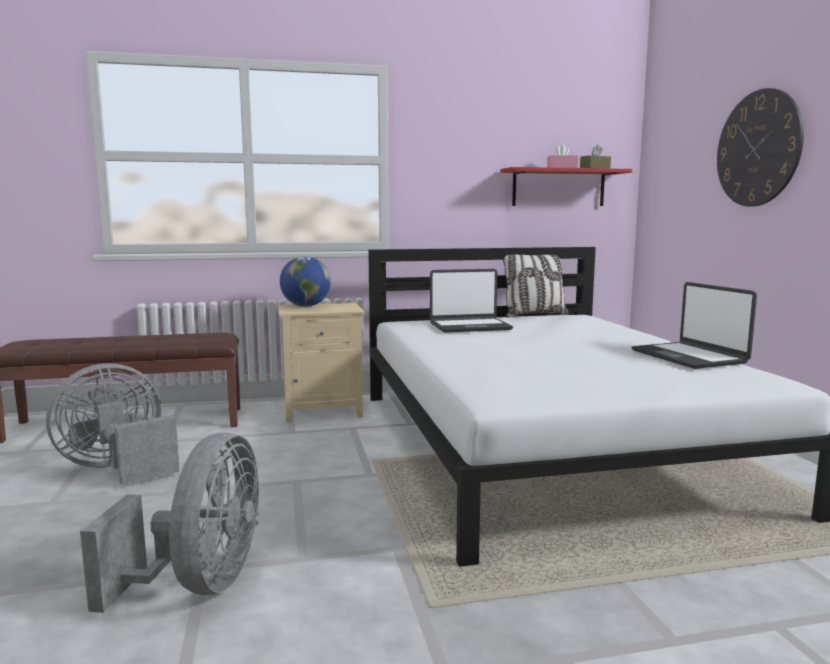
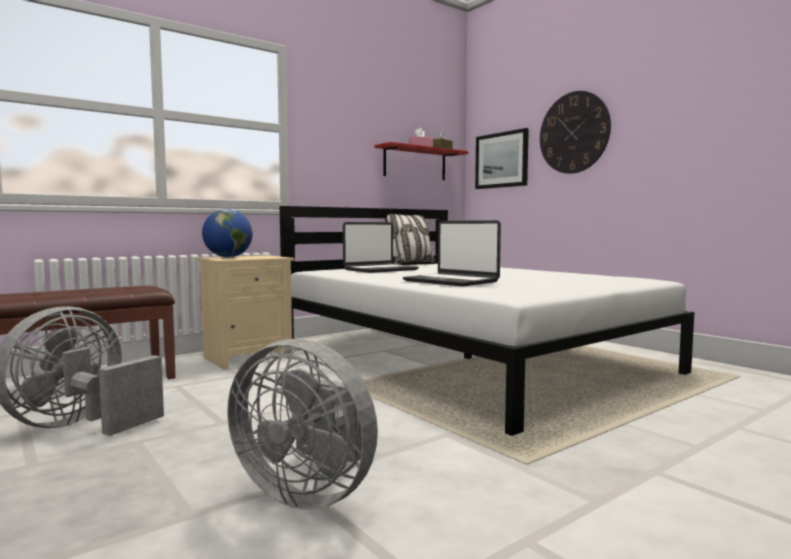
camera: 25 degrees left, 5 degrees down
grey fan [80,432,260,613] -> grey fan turned 135 degrees clockwise [227,339,378,510]
laptop [631,282,757,369] -> laptop moved to [403,220,501,287]
none -> picture [475,128,529,189]

